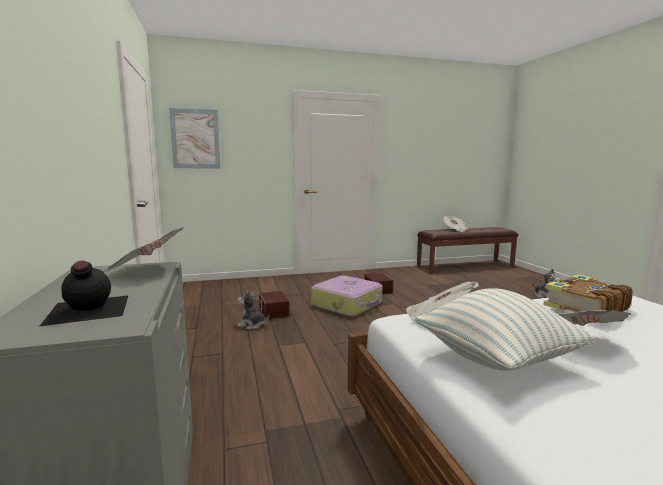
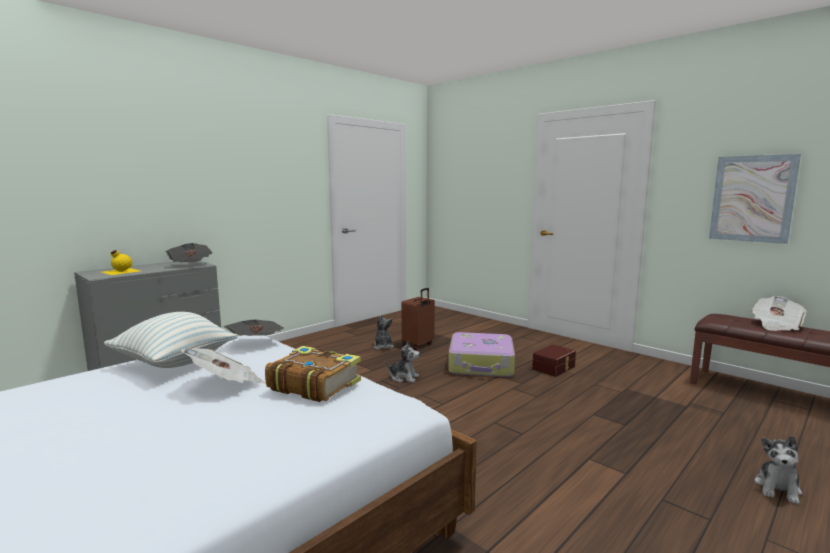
camera: 60 degrees right, 0 degrees up
black bottle [40,261,128,326] -> yellow bottle [102,250,140,275]
picture [169,108,220,168] -> picture moved to [709,154,801,244]
brown storage box [259,291,290,319] -> brown suitcase [401,288,435,350]
none -> plush toy [385,341,420,382]

